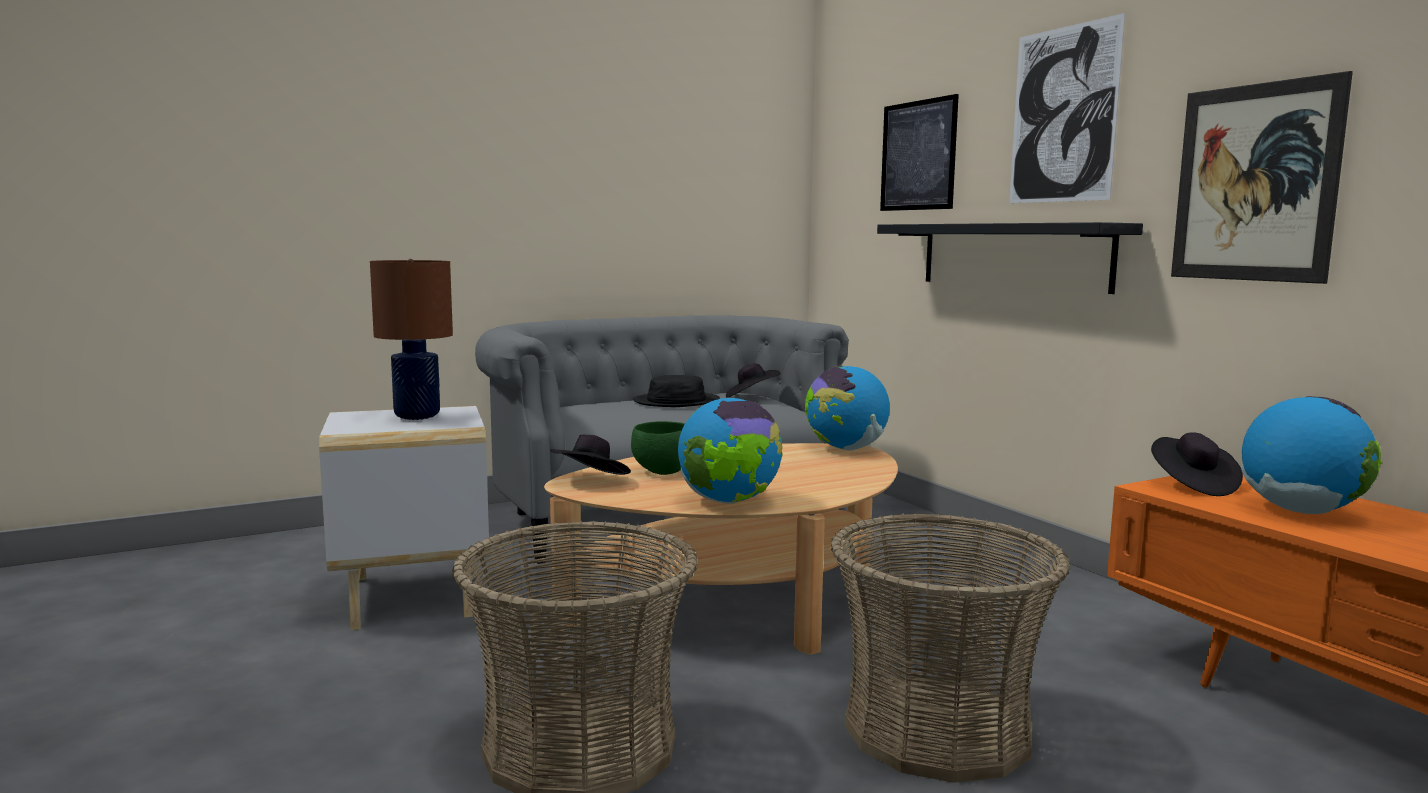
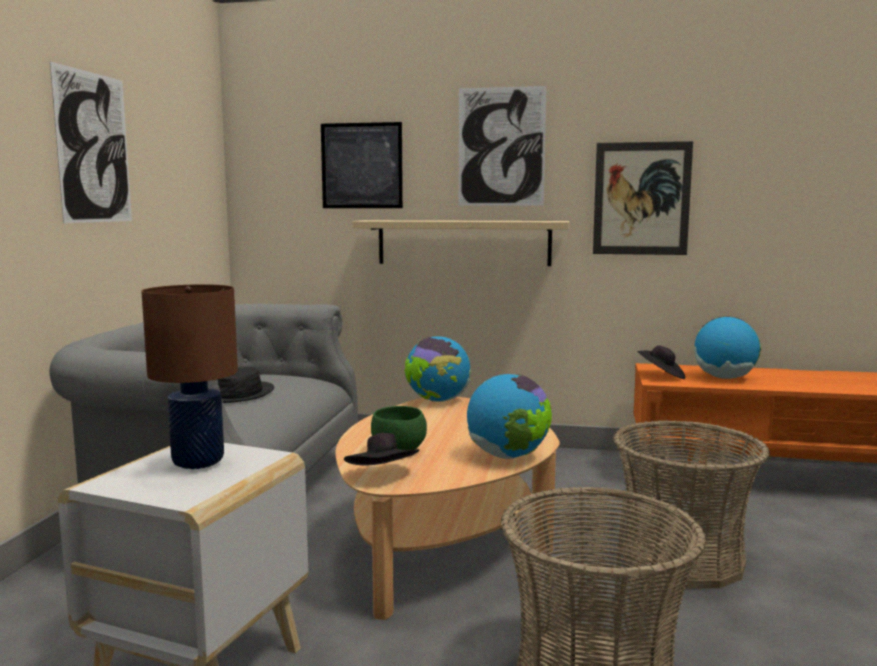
camera: 50 degrees left, 0 degrees up
black hat [726,363,780,398] -> none
black shelf [877,222,1143,294] -> beige shelf [352,220,570,266]
none -> picture [50,61,132,223]

